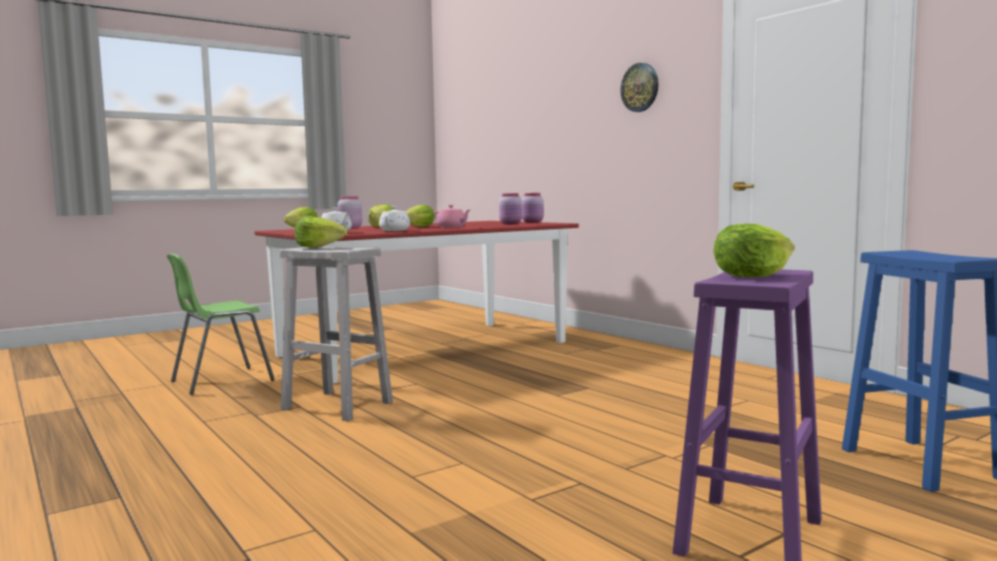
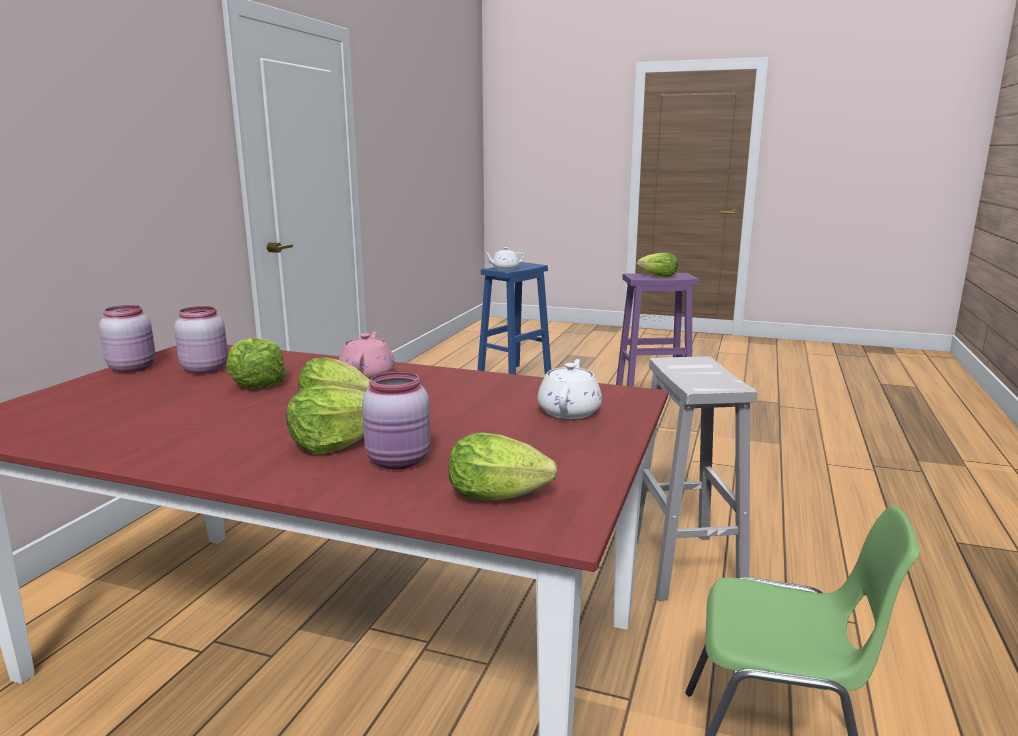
camera: 125 degrees left, 10 degrees up
lettuce [295,217,347,248] -> lettuce moved to [226,338,287,388]
white teapot [379,206,410,231] -> white teapot moved to [485,247,525,270]
wall clock [621,63,658,112] -> none

